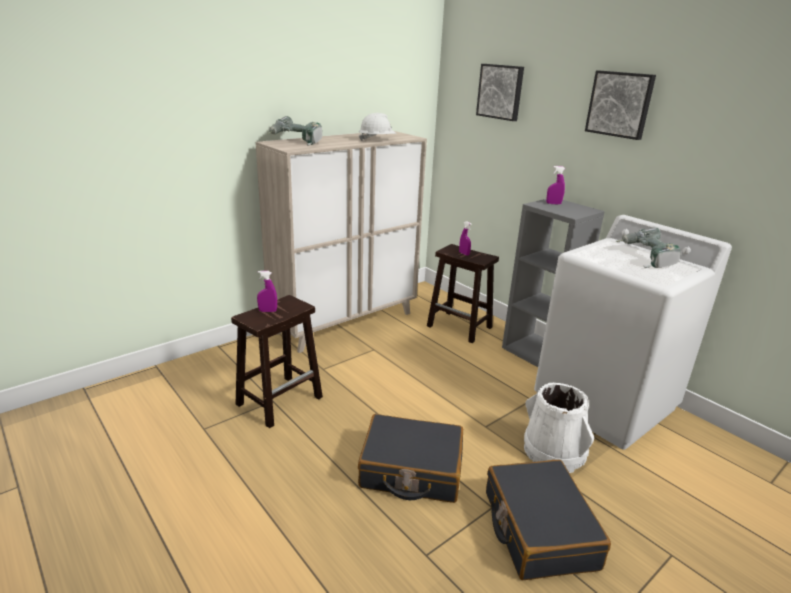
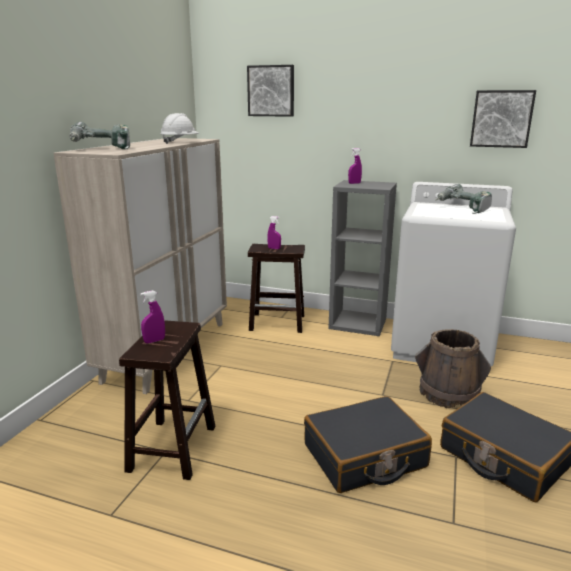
camera: 30 degrees left, 5 degrees down
white bucket [524,383,594,473] -> brown bucket [415,329,491,409]
picture [585,71,656,140] -> picture moved to [470,90,536,148]

